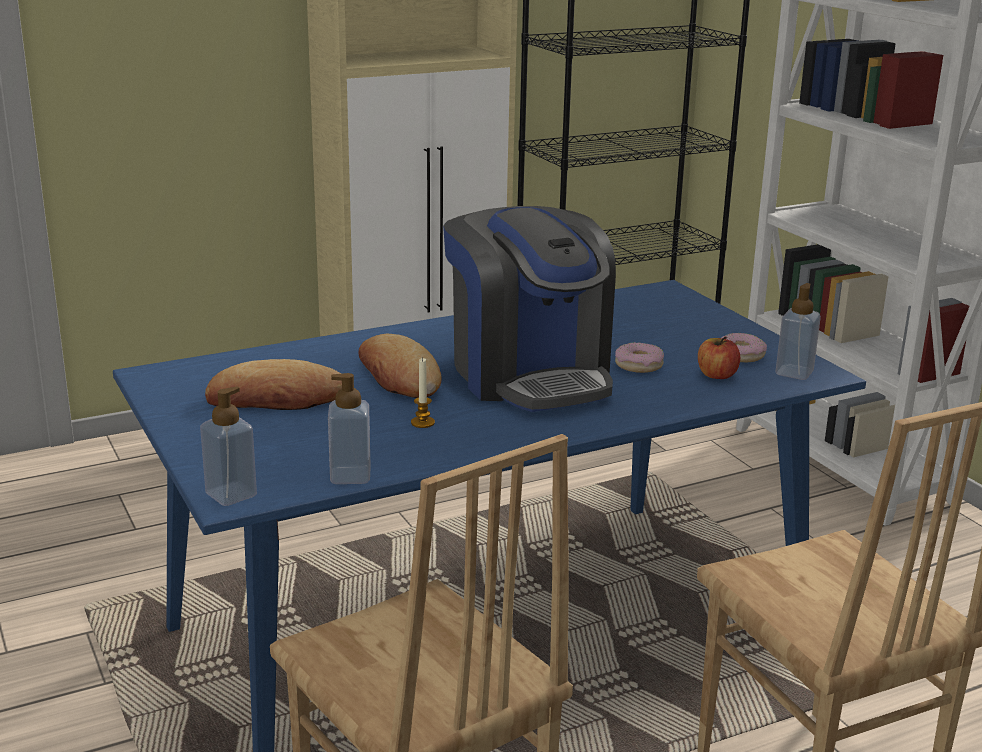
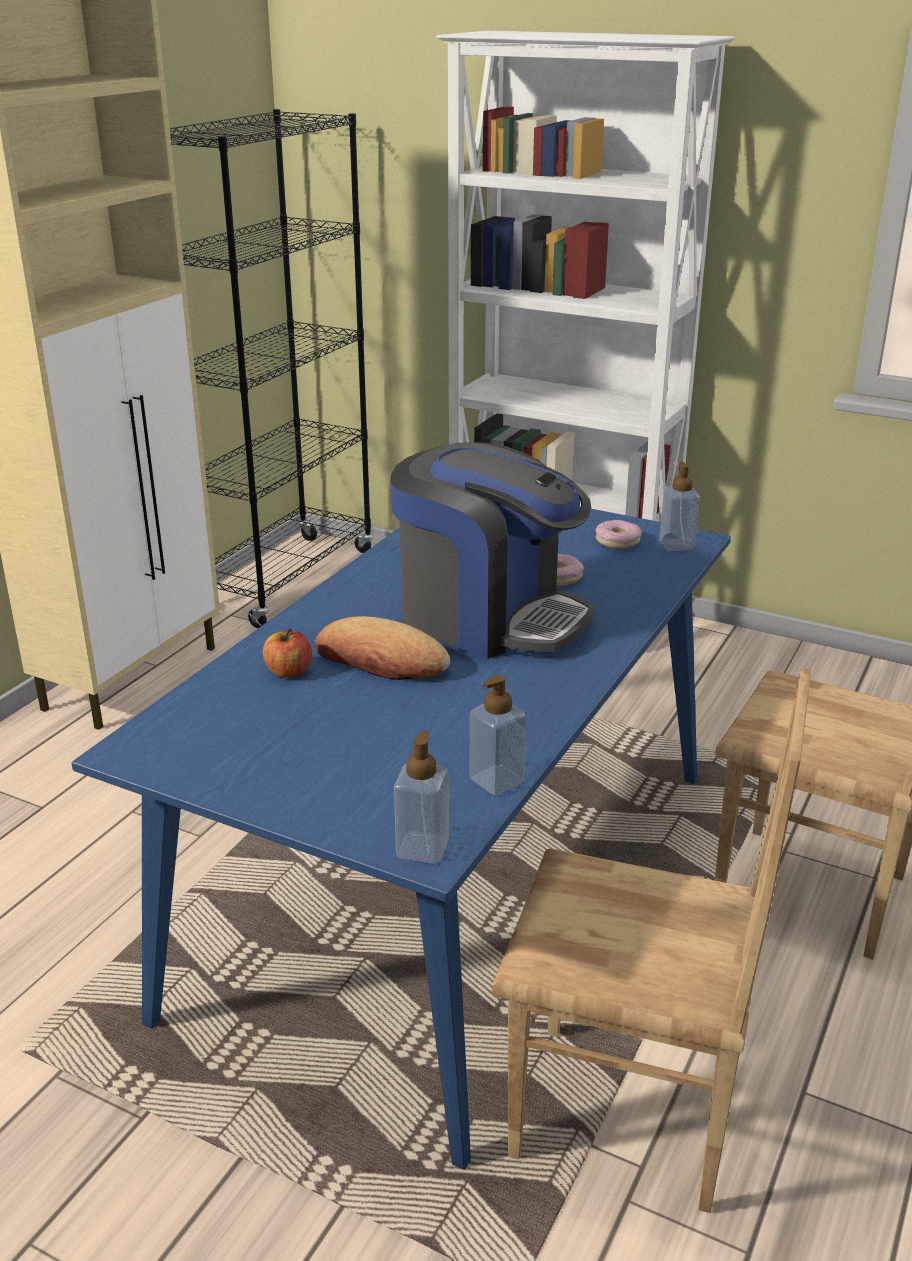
camera: 35 degrees left, 5 degrees up
bread [205,359,342,410] -> none
candle [411,357,435,428] -> none
apple [698,336,740,379] -> apple moved to [263,629,312,678]

